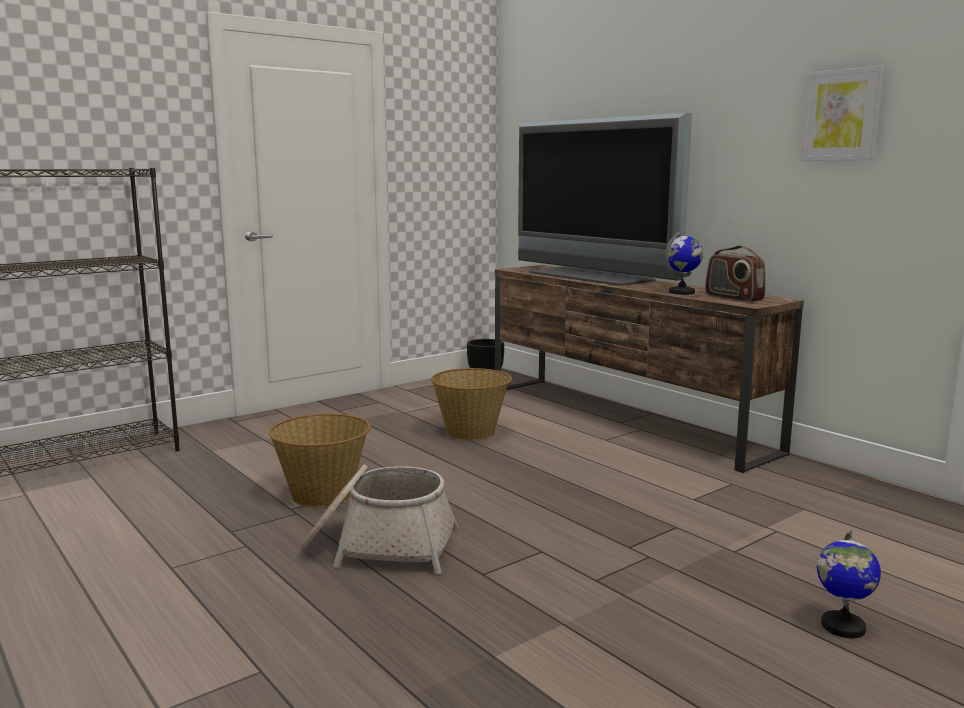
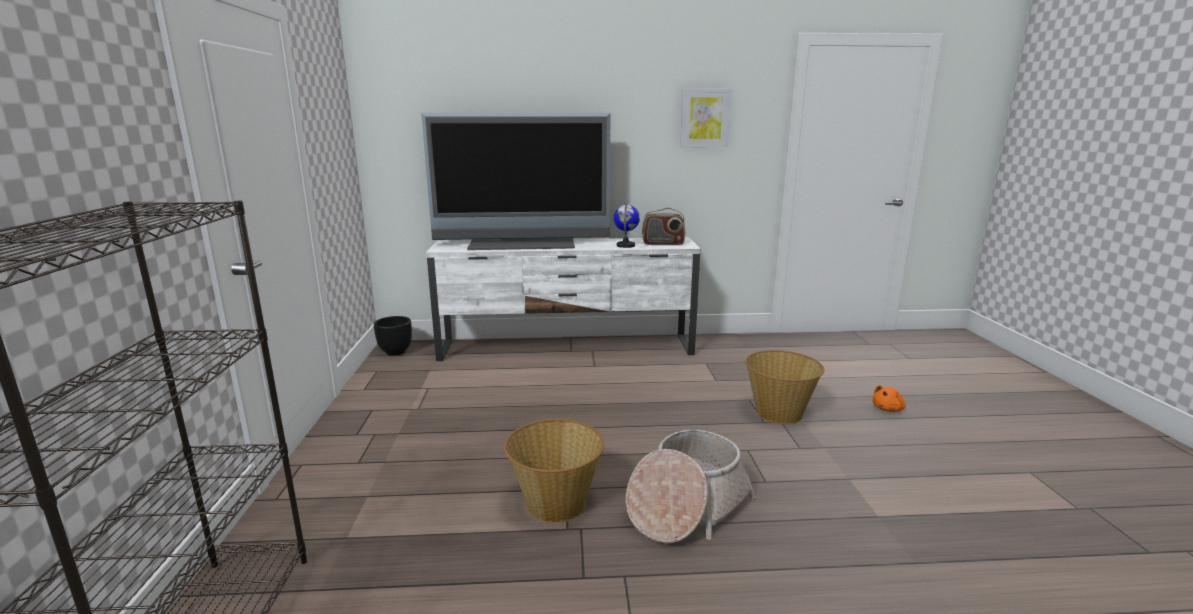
camera: 55 degrees left, 5 degrees up
basket [431,368,512,441] -> basket moved to [745,350,825,424]
brown tv stand [495,265,804,473] -> white tv stand [426,237,701,361]
globe [817,530,881,638] -> orange plush toy [872,385,906,412]

